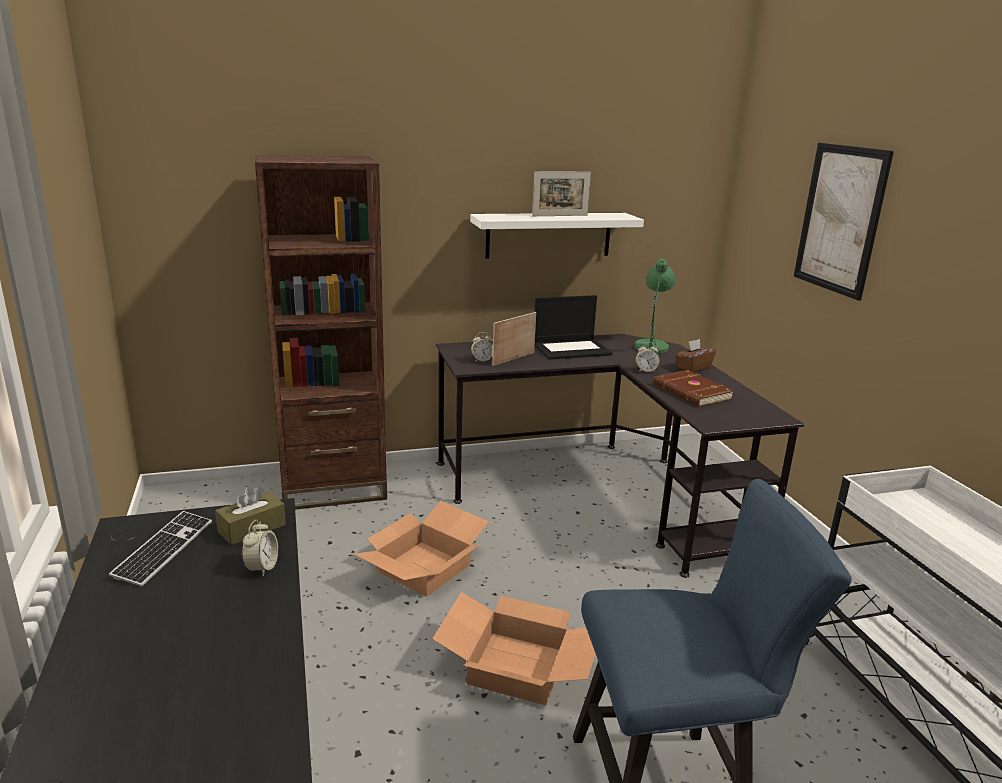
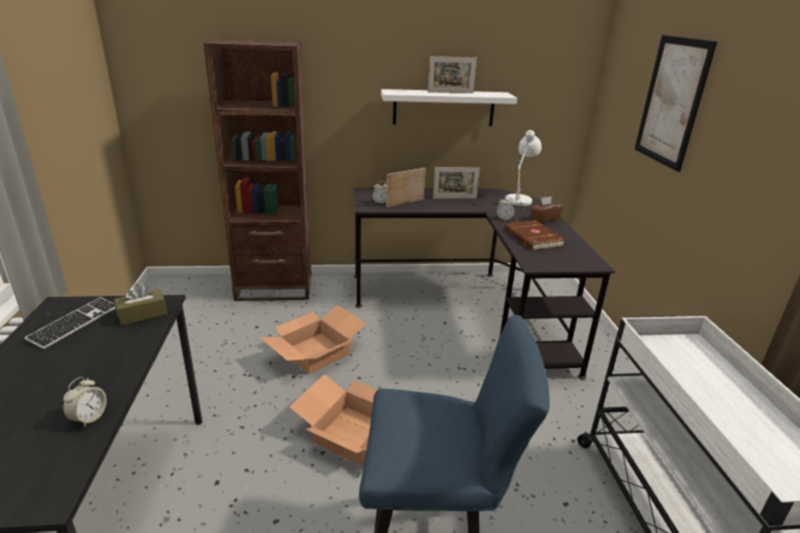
camera: 10 degrees right, 5 degrees up
alarm clock [241,520,278,576] -> alarm clock moved to [63,377,107,428]
laptop [534,295,612,360] -> picture frame [433,167,480,199]
green table lamp [634,258,675,358] -> white table lamp [505,130,542,210]

